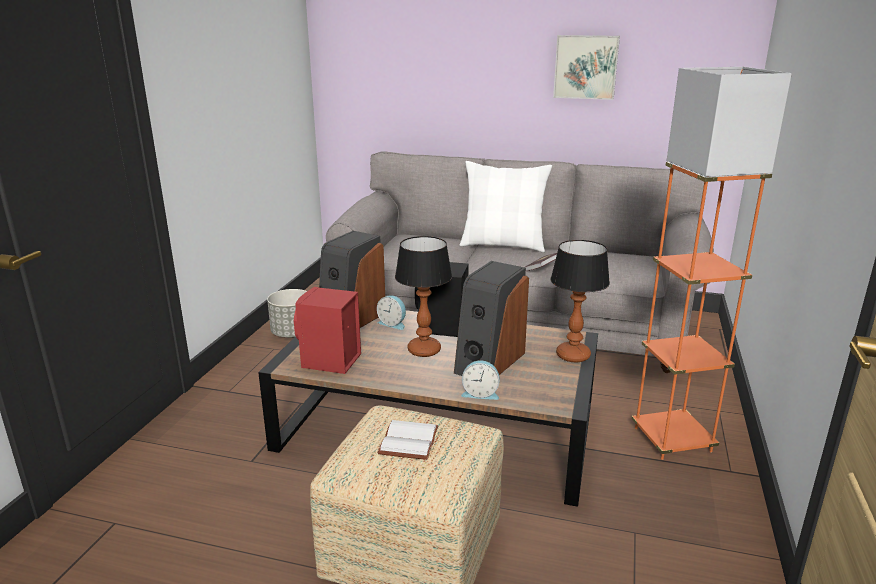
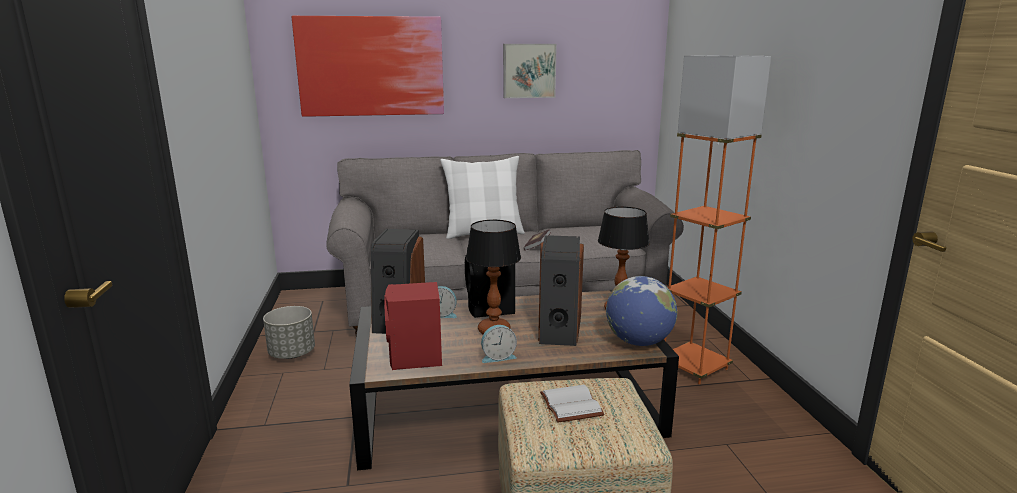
camera: 25 degrees left, 5 degrees down
alarm clock [461,360,500,400] -> alarm clock moved to [481,325,517,363]
none -> picture [292,16,444,117]
none -> globe [606,276,677,346]

